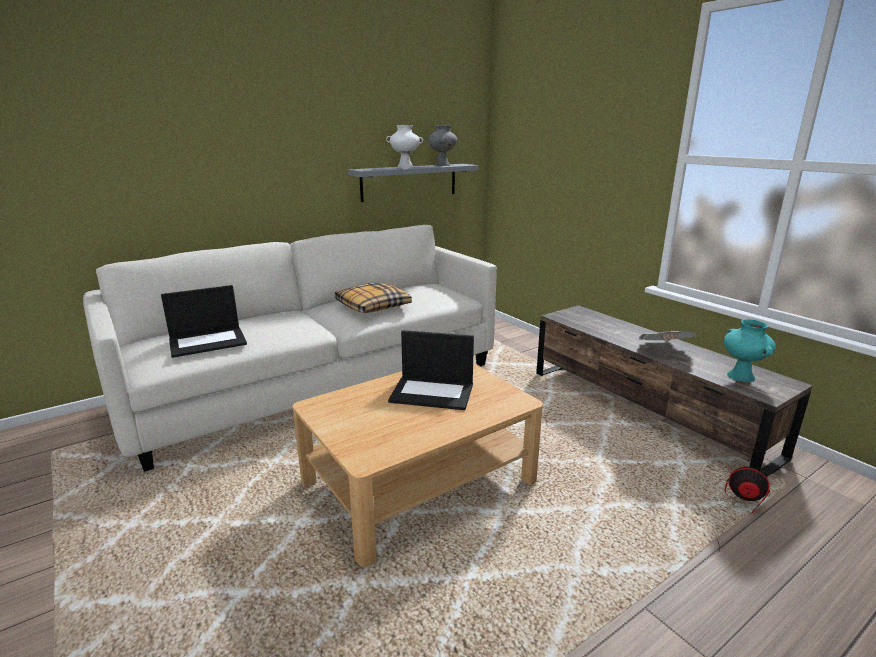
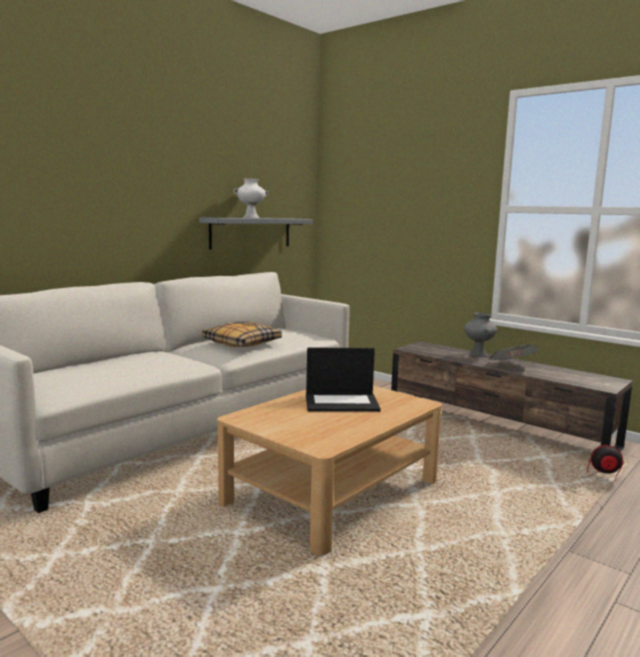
camera: 15 degrees left, 10 degrees down
laptop [161,285,247,358] -> none
grey vase [428,125,457,166] -> grey vase moved to [464,313,497,357]
turquoise vase [724,319,776,382] -> none

